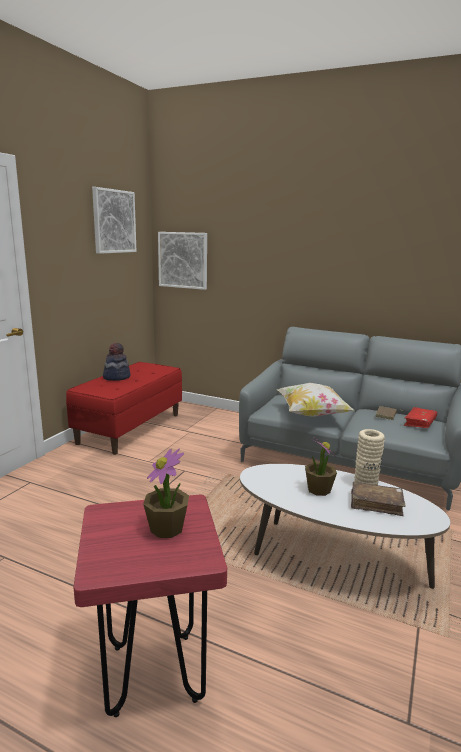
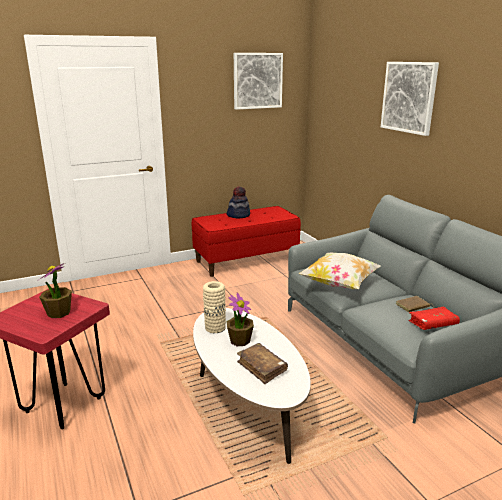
camera: 40 degrees right, 5 degrees up
picture [158,232,207,290] -> picture moved to [381,62,439,136]
beige vase [354,429,385,485] -> beige vase moved to [203,281,226,333]

